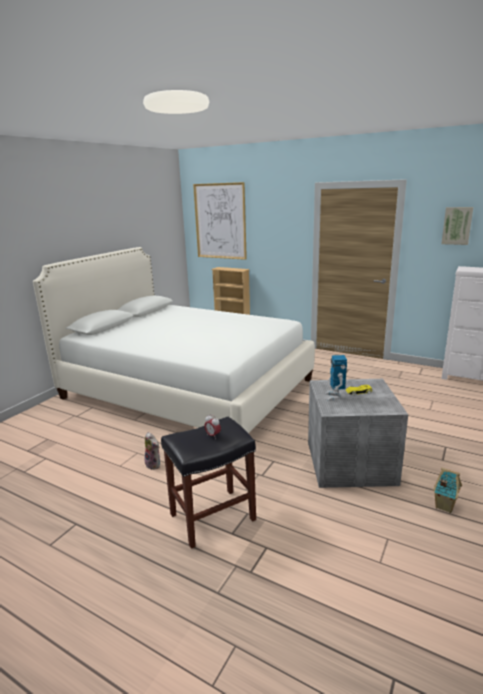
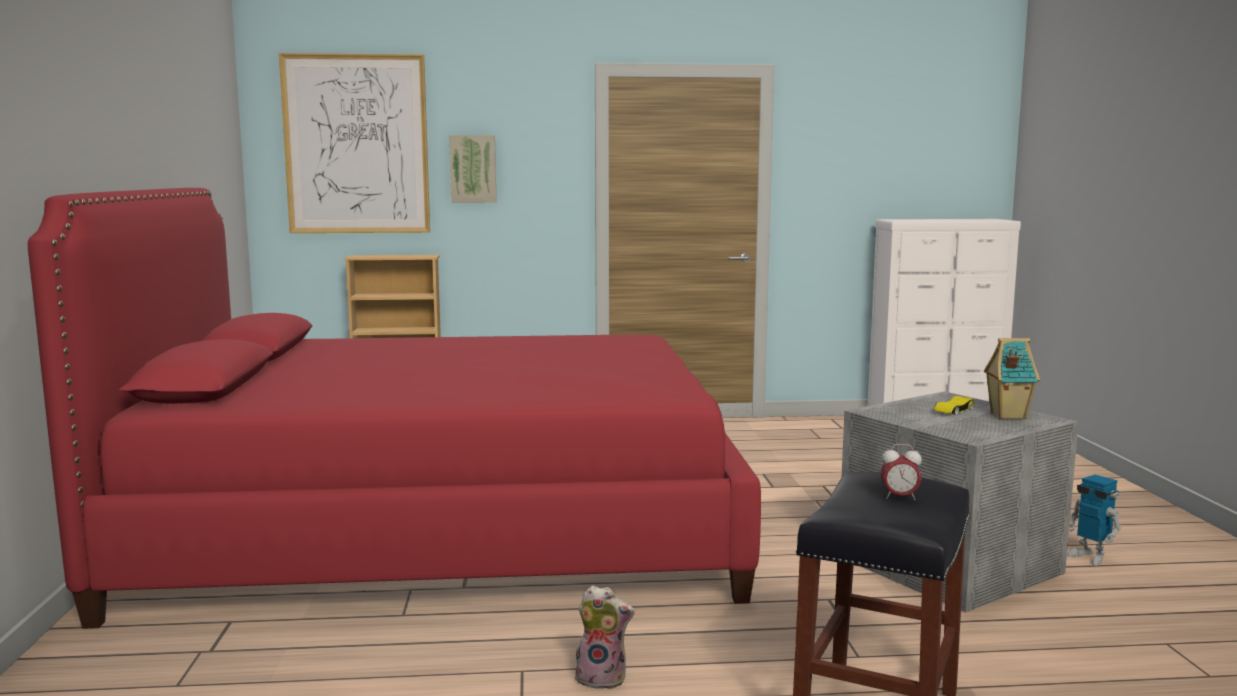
camera: 35 degrees left, 10 degrees down
white bed [33,247,315,433] -> red bed [28,188,761,629]
toy robot [325,355,347,401] -> toy robot moved to [1067,475,1121,566]
toy house [433,468,462,513] -> toy house moved to [984,338,1040,419]
picture [441,207,473,245] -> picture moved to [449,135,496,203]

